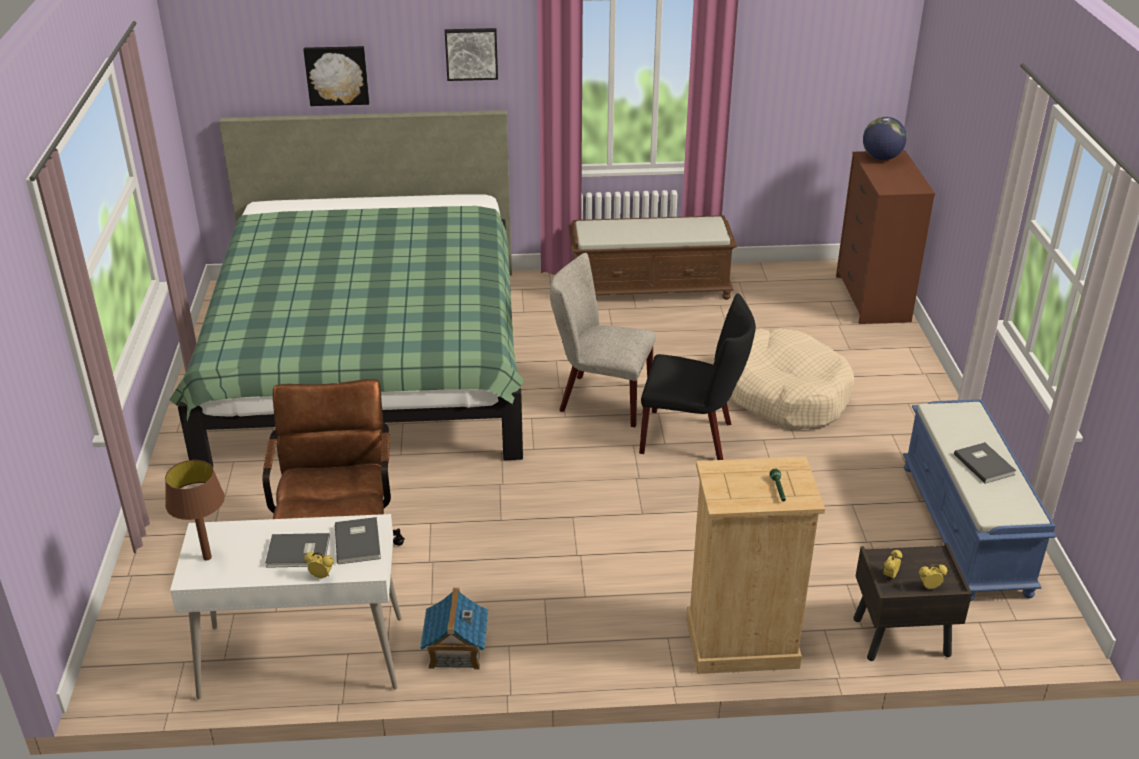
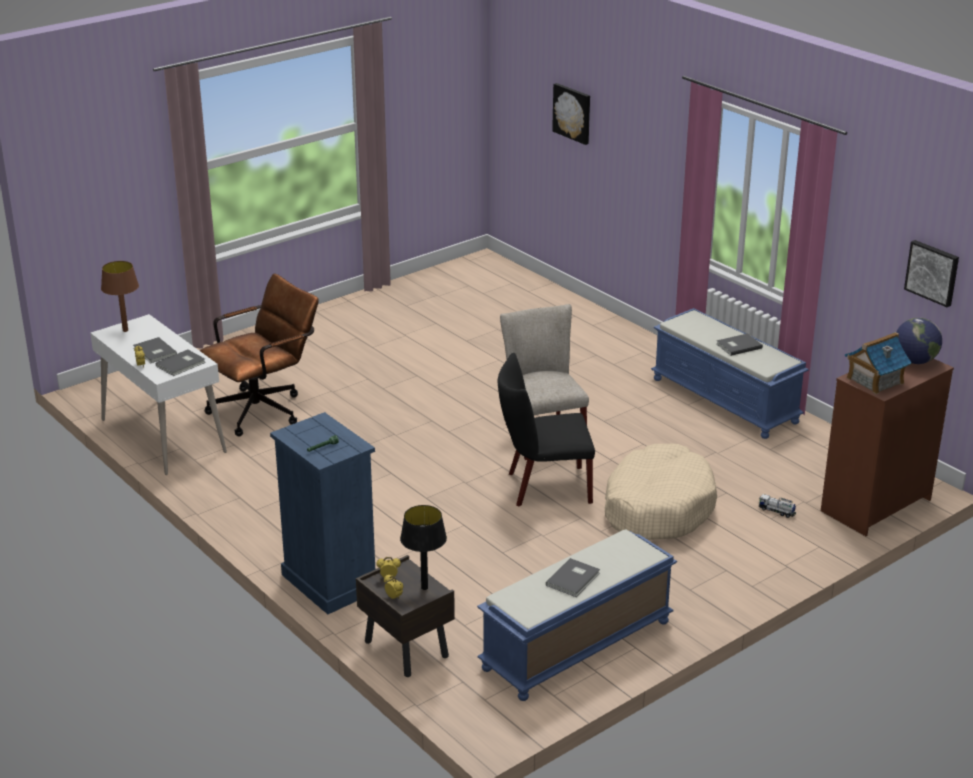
camera: 55 degrees right, 5 degrees down
green bed [170,110,525,467] -> none
toy house [420,587,488,669] -> toy house moved to [845,332,912,394]
picture [445,28,498,81] -> picture moved to [904,240,959,307]
brown bench [568,215,737,300] -> blue bench [651,308,809,439]
black chair [639,294,756,460] -> black chair turned 105 degrees clockwise [498,353,595,507]
beige dresser [686,456,825,674] -> blue dresser [270,412,375,614]
none -> black table lamp [400,505,447,590]
none -> grey book [716,333,763,356]
none -> toy truck [759,494,796,518]

